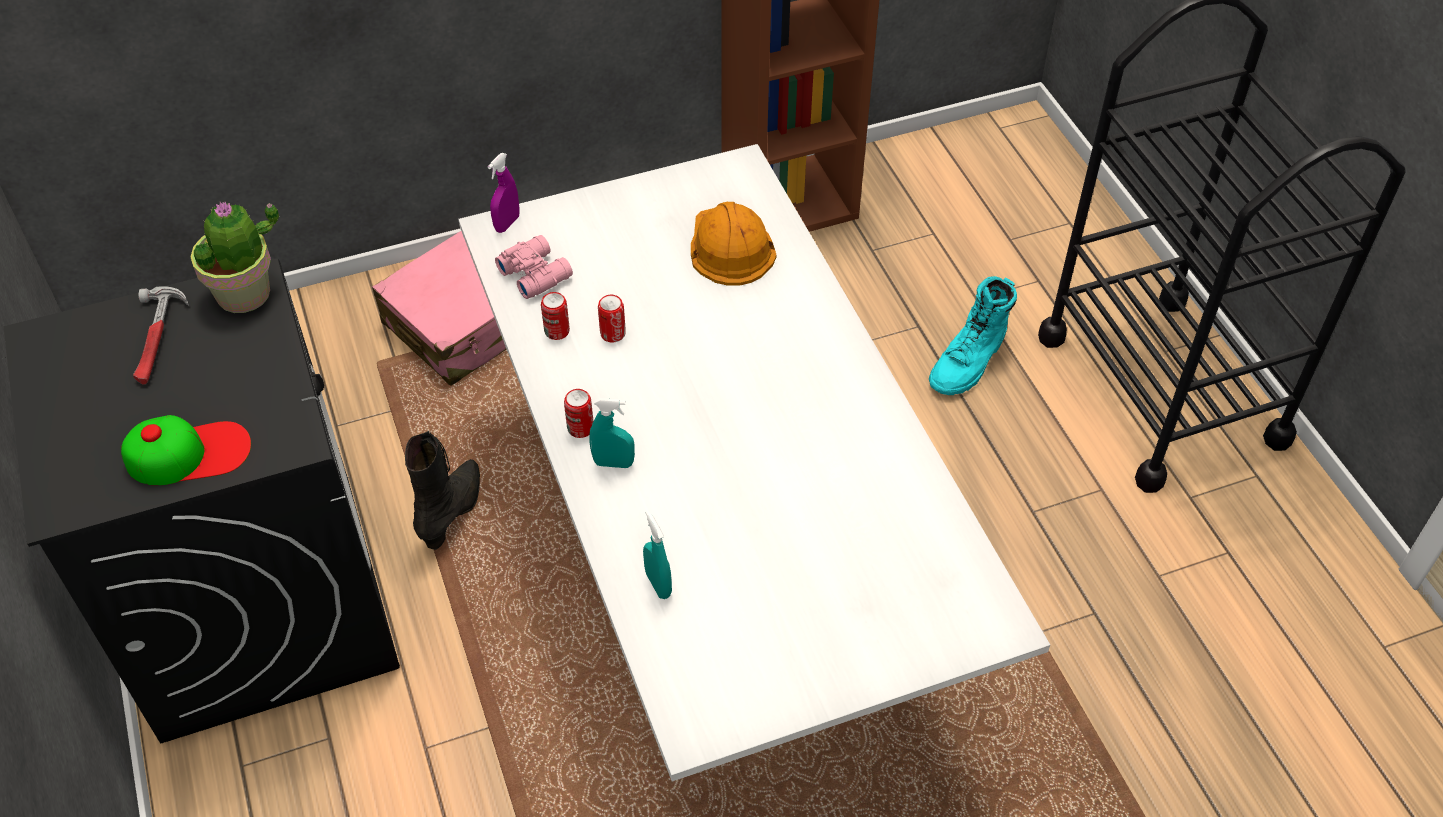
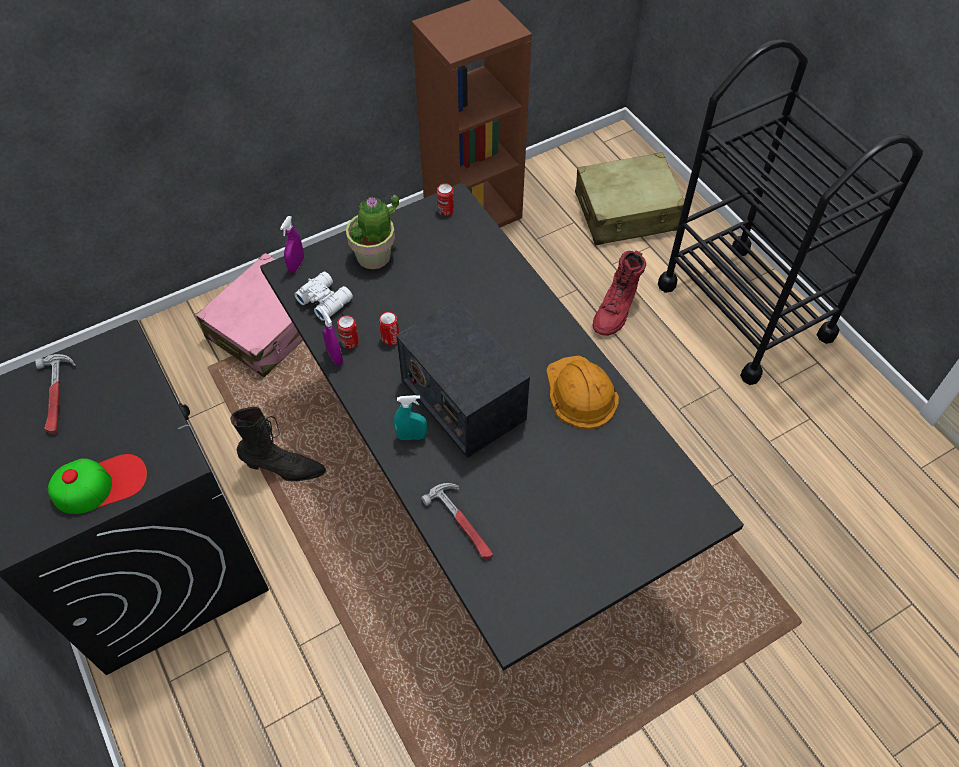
camera: 10 degrees left, 5 degrees up
potted plant [190,202,279,313] -> potted plant moved to [346,195,399,269]
black boot [405,431,480,550] -> black boot turned 90 degrees clockwise [230,407,326,481]
white dining table [458,144,1050,782] -> black dining table [260,182,744,671]
pink binoculars [495,235,573,299] -> white binoculars [294,271,353,321]
can [564,389,593,438] -> can moved to [437,183,454,216]
turquoise spray bottle [643,510,672,599] -> hammer [421,483,493,559]
orange hard hat [691,202,776,286] -> orange hard hat moved to [546,355,619,429]
turquoise boot [929,276,1017,395] -> red boot [592,250,646,336]
none -> purple spray bottle [320,306,343,365]
none -> radio [396,301,530,458]
none -> beige suitcase [575,152,685,245]

